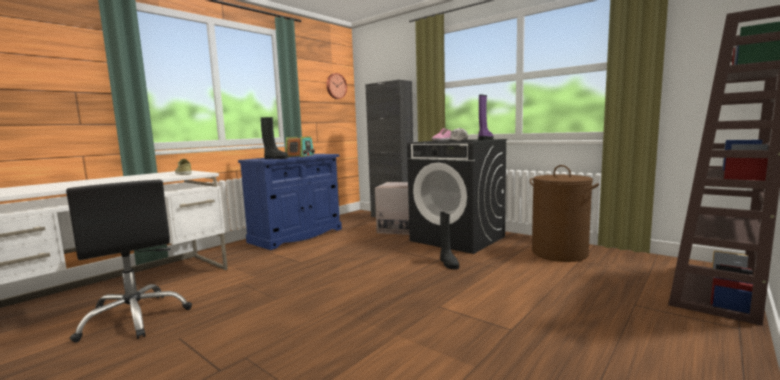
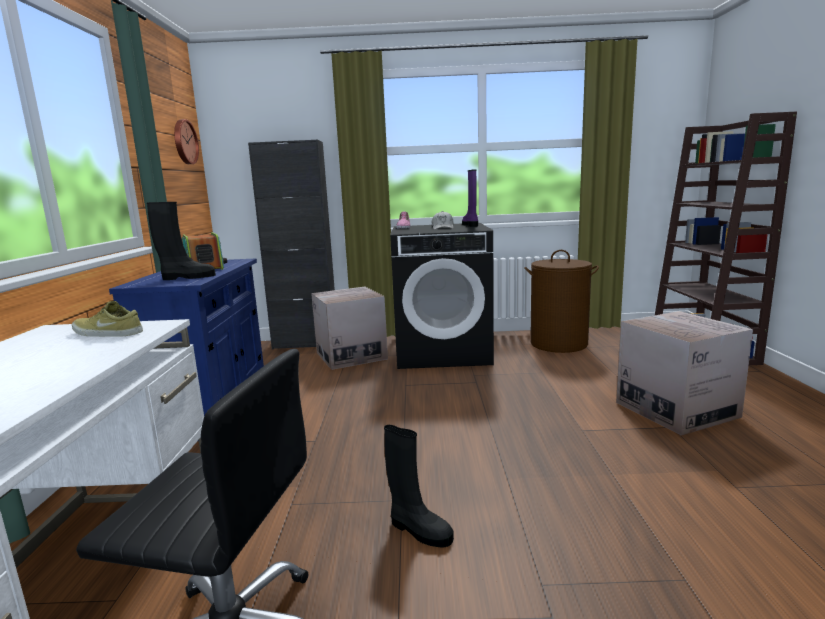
camera: 40 degrees left, 5 degrees up
black boot [440,212,459,270] -> black boot moved to [384,425,454,547]
none -> cardboard box [616,311,753,436]

